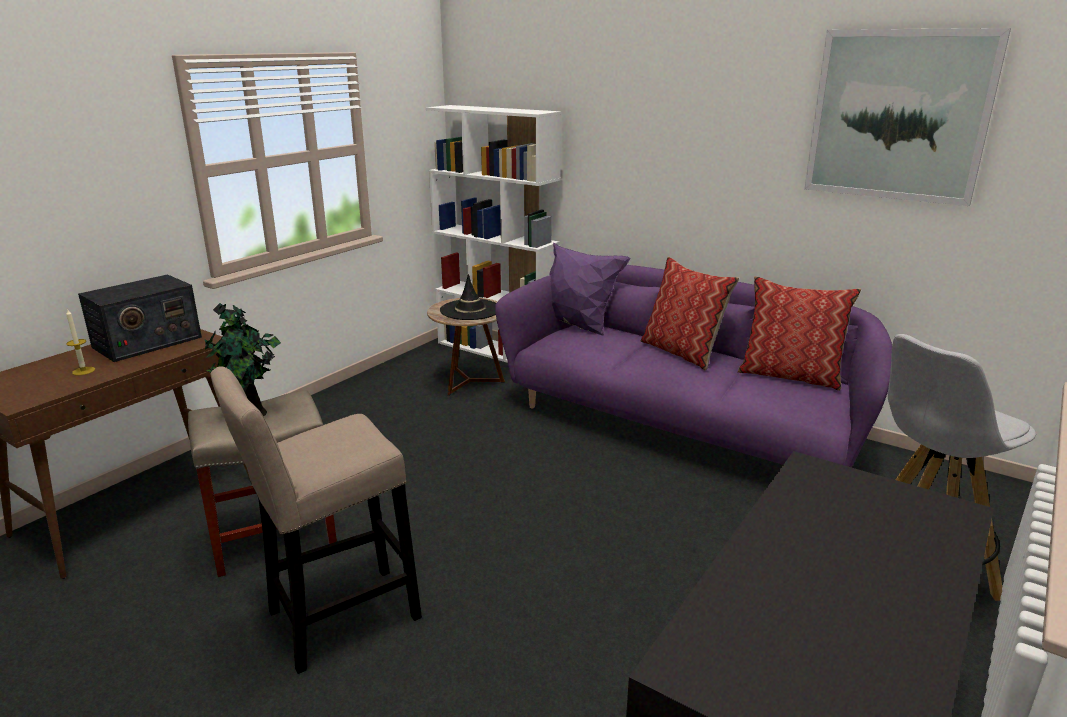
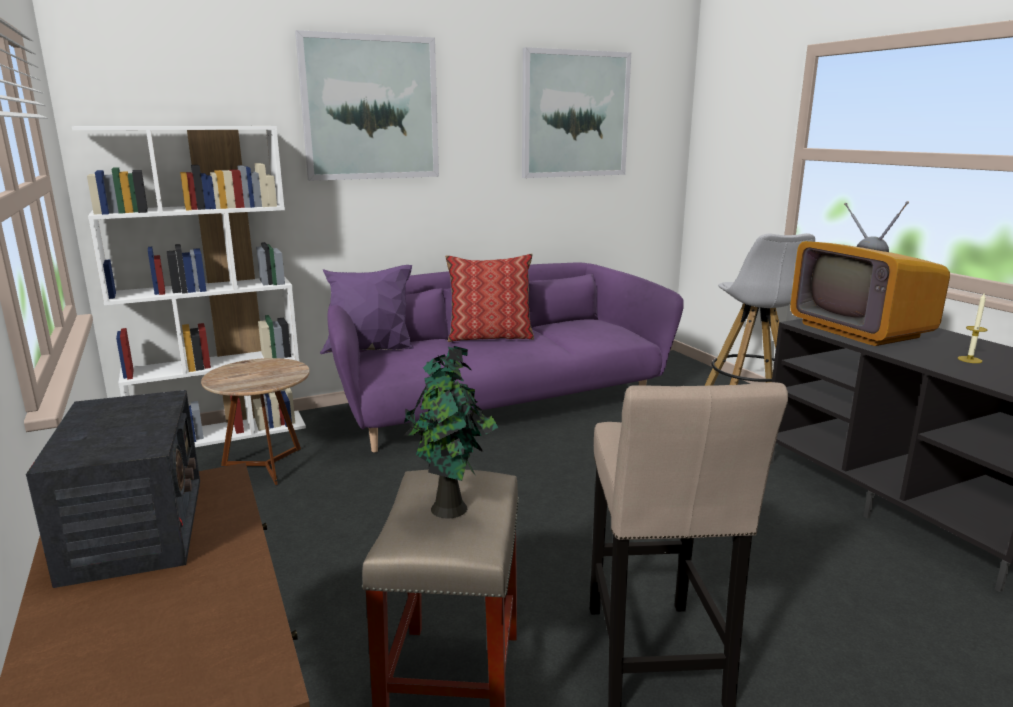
camera: 60 degrees left, 5 degrees down
candle [66,310,95,375] -> candle moved to [958,292,987,363]
black hat [440,274,496,320] -> none
pillow [737,276,861,391] -> none
none -> picture [295,30,439,181]
none -> television [790,201,950,346]

